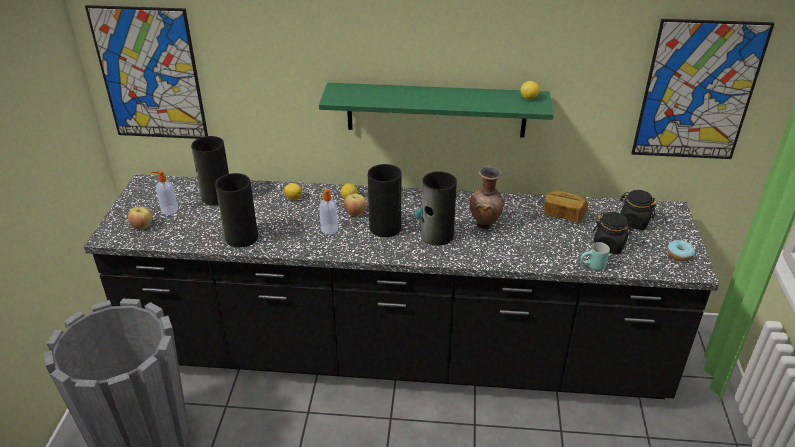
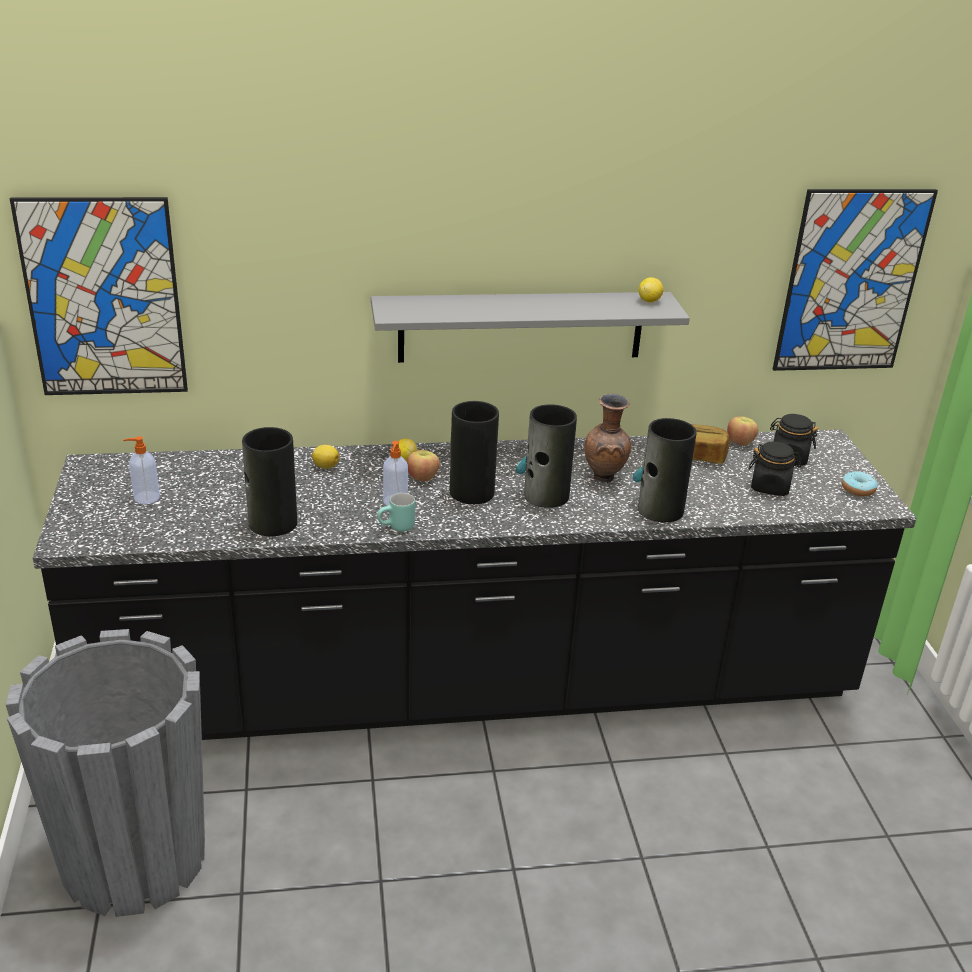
camera: 15 degrees left, 5 degrees down
apple [128,207,153,230] -> apple moved to [727,416,758,446]
vase [191,136,229,206] -> vase moved to [633,418,697,523]
green shelf [319,83,554,138] -> grey shelf [371,292,690,363]
turquoise mug [580,242,610,270] -> turquoise mug moved to [377,493,415,532]

